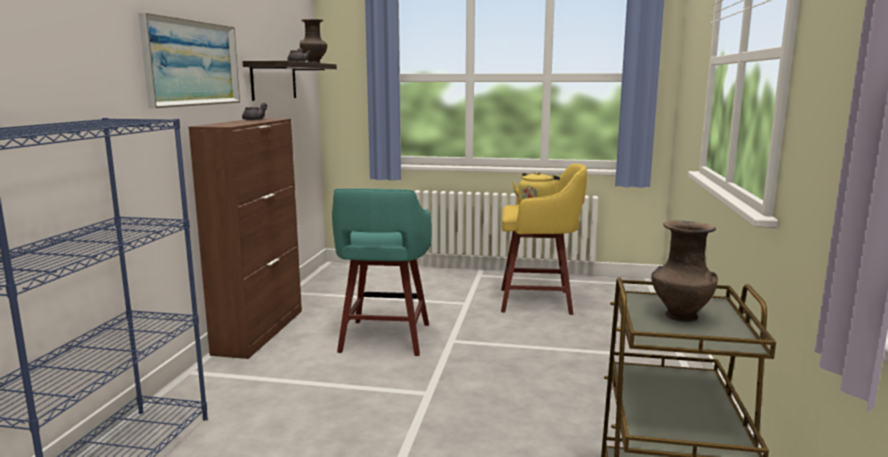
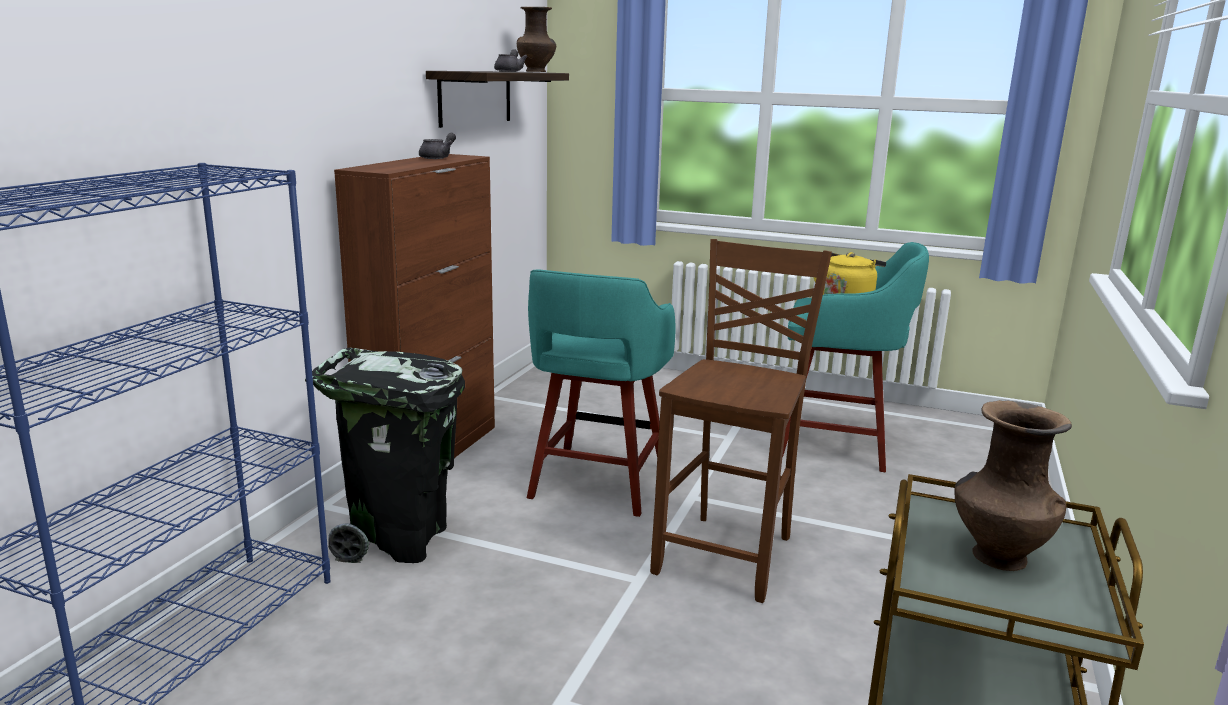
camera: 10 degrees right, 5 degrees up
picture [138,12,240,108] -> none
yellow stool [501,164,587,315] -> turquoise stool [782,242,929,472]
none -> black trash can [305,348,465,563]
none -> brown chair [650,239,832,603]

